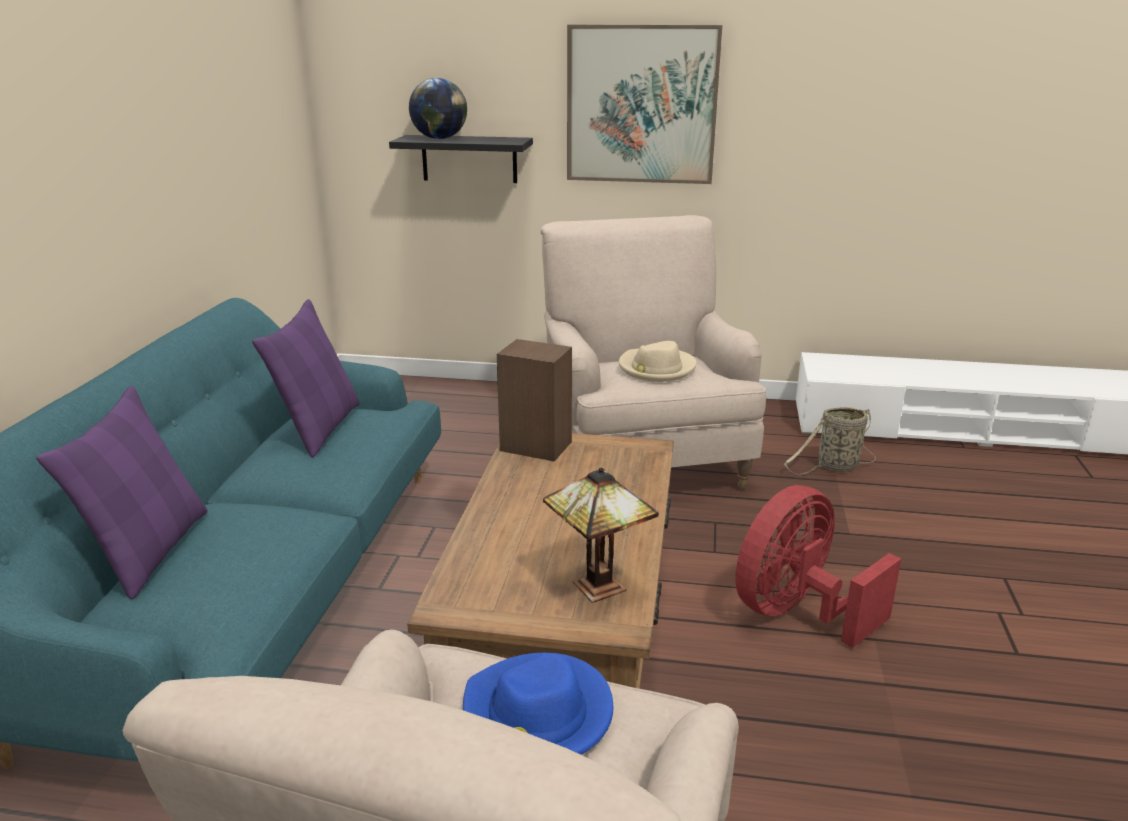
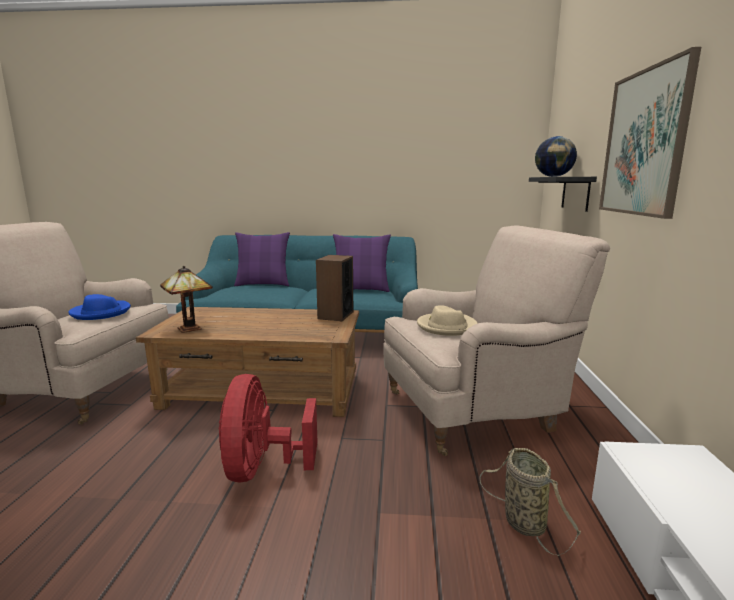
camera: 85 degrees right, 10 degrees down
red fan [735,485,901,648] -> red fan turned 135 degrees counterclockwise [218,374,317,483]

